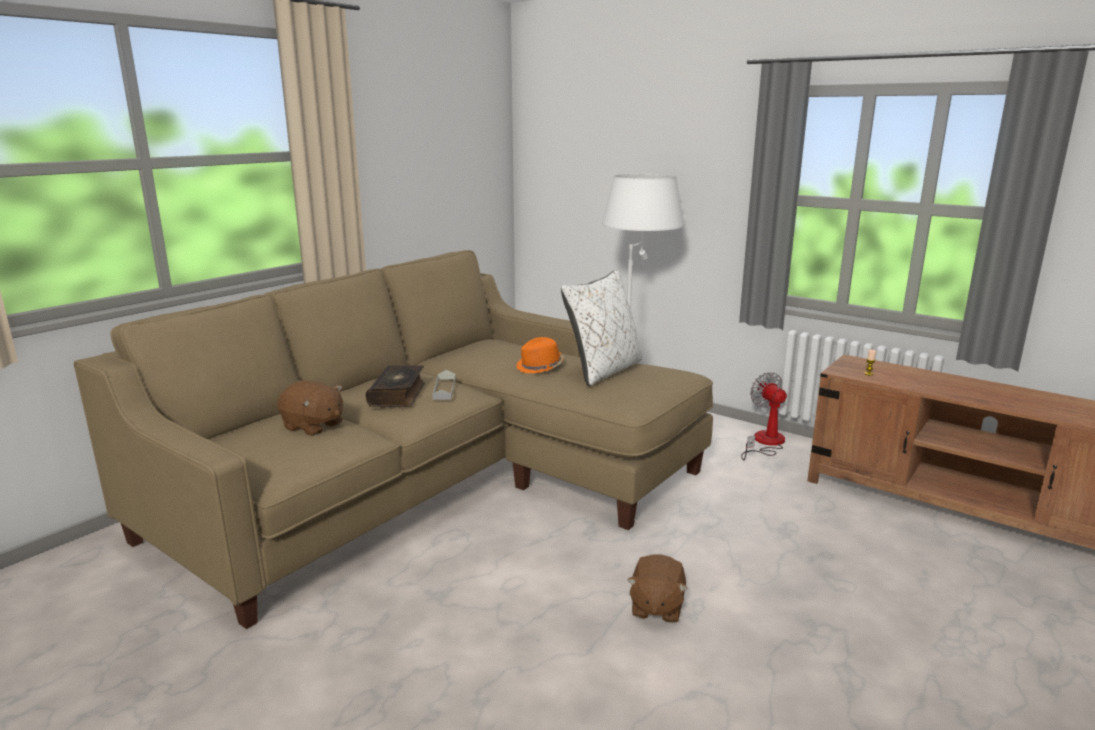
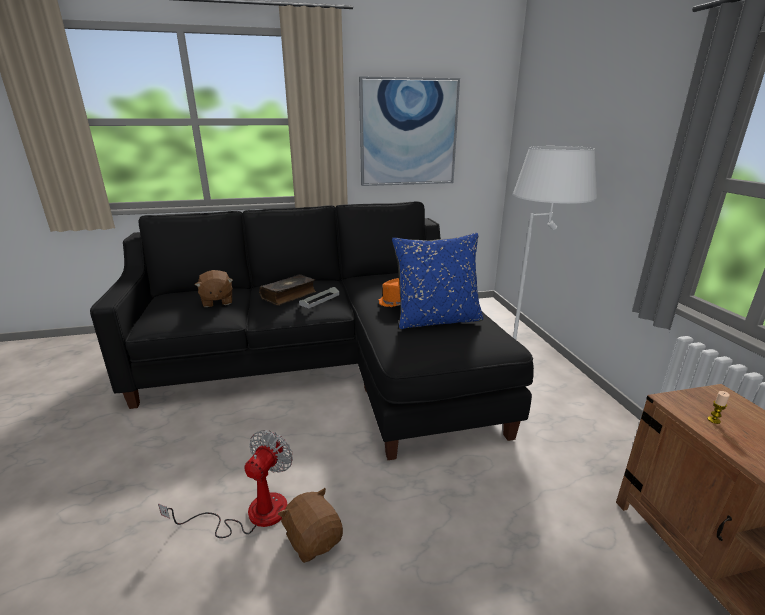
camera: 40 degrees right, 5 degrees up
beige sofa [74,250,713,629] -> black sofa [90,201,534,460]
white pillow [561,269,642,386] -> blue pillow [392,233,483,330]
brown plush toy [627,554,688,623] -> brown plush toy turned 90 degrees clockwise [278,488,343,563]
fan [741,372,787,461] -> fan moved to [158,430,293,538]
none -> picture [359,76,460,186]

